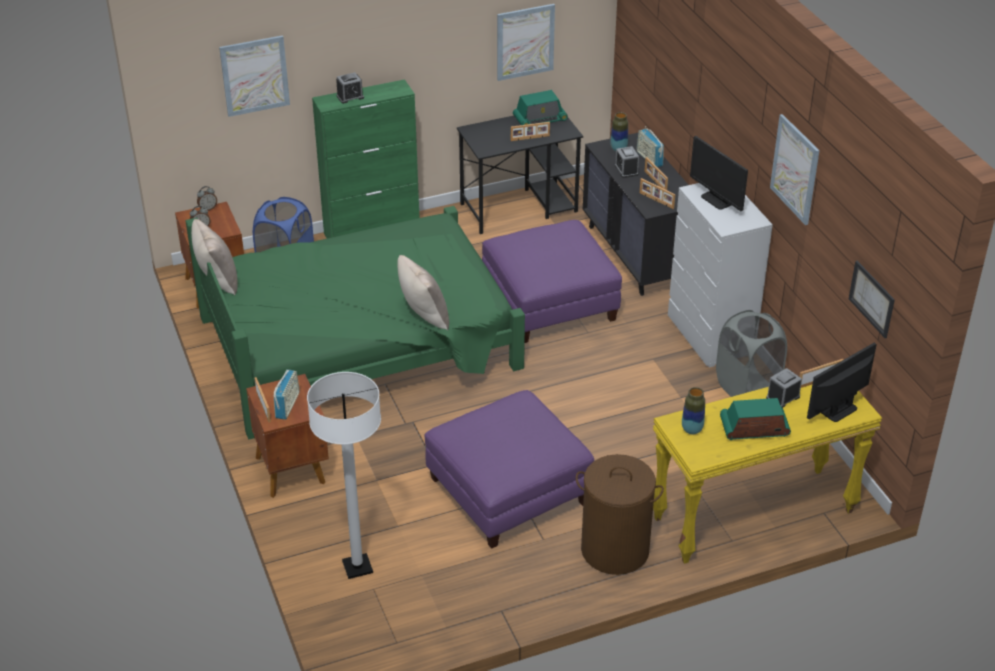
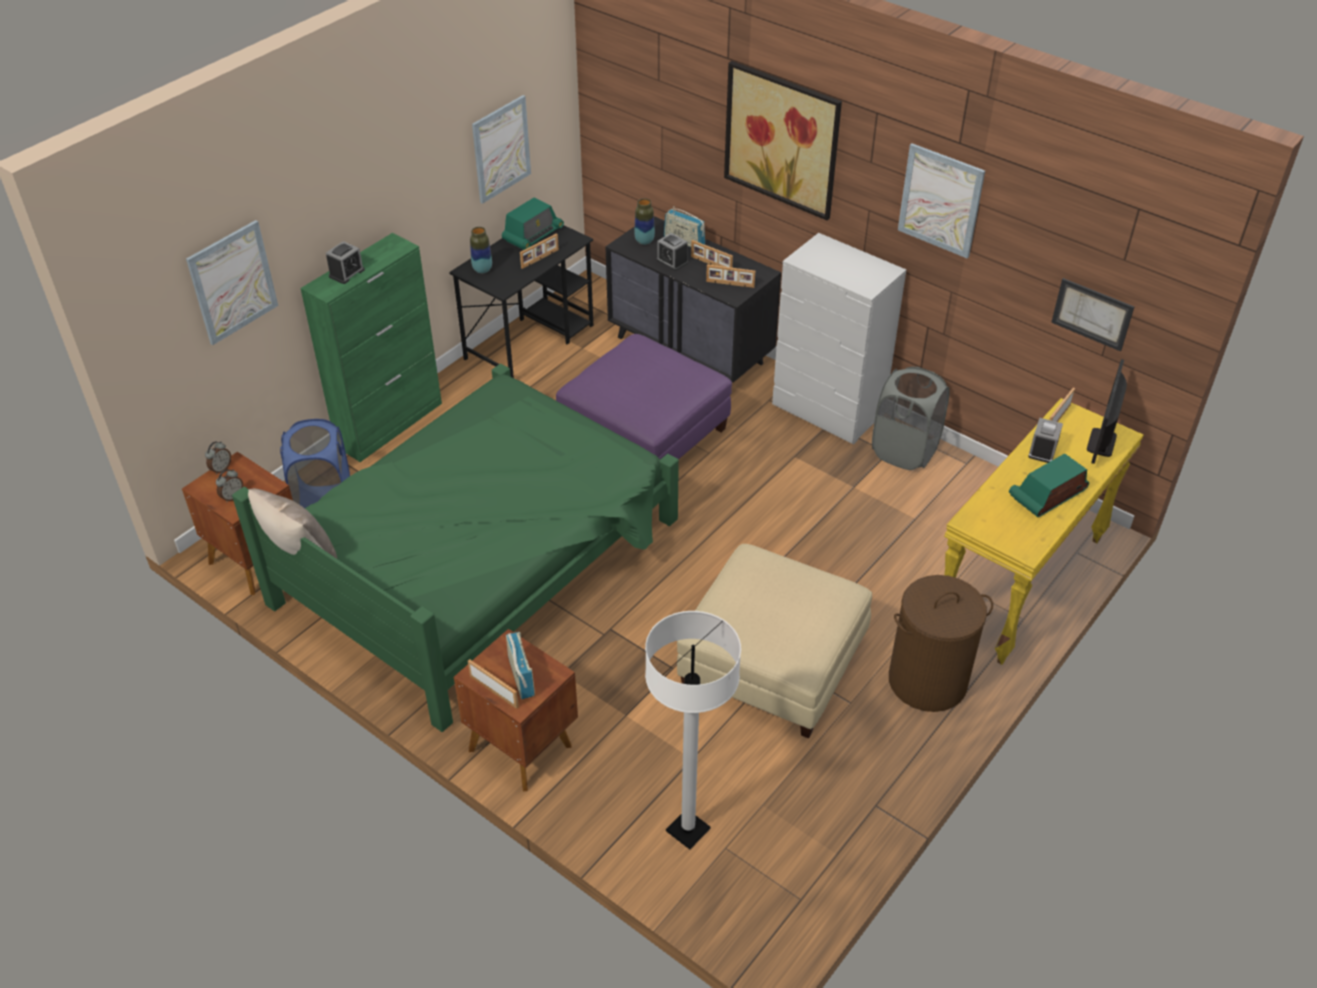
camera: 30 degrees left, 5 degrees up
beige pillow [397,255,449,331] -> none
purple ottoman [424,390,594,549] -> beige ottoman [677,544,872,738]
vase [682,387,705,434] -> vase moved to [470,227,492,273]
monitor [690,136,748,211] -> none
none -> picture [724,61,842,220]

